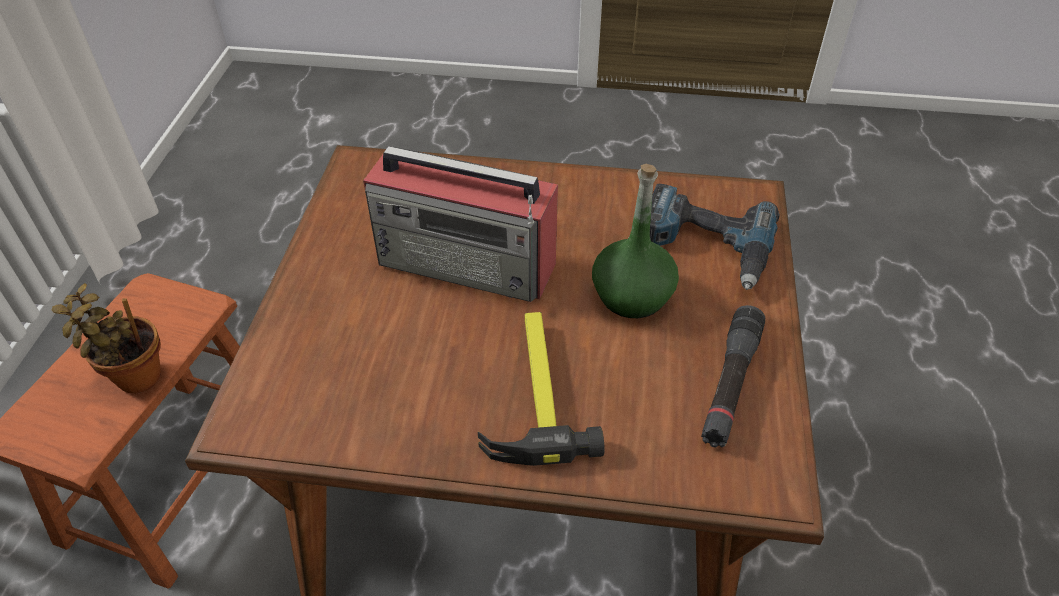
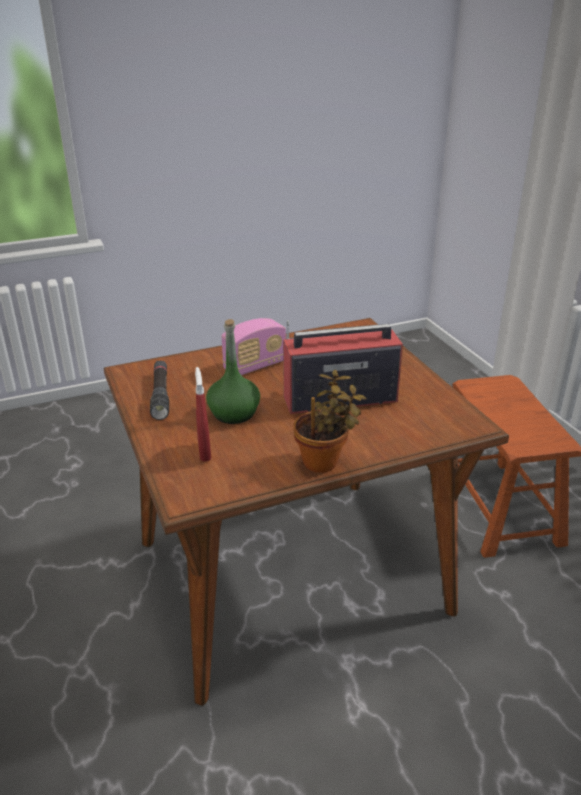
camera: 150 degrees right, 15 degrees down
potted plant [51,283,161,393] -> potted plant moved to [293,370,367,473]
hammer [478,312,604,466] -> radio [221,318,286,375]
power drill [650,184,780,290] -> red spray bottle [195,367,211,462]

